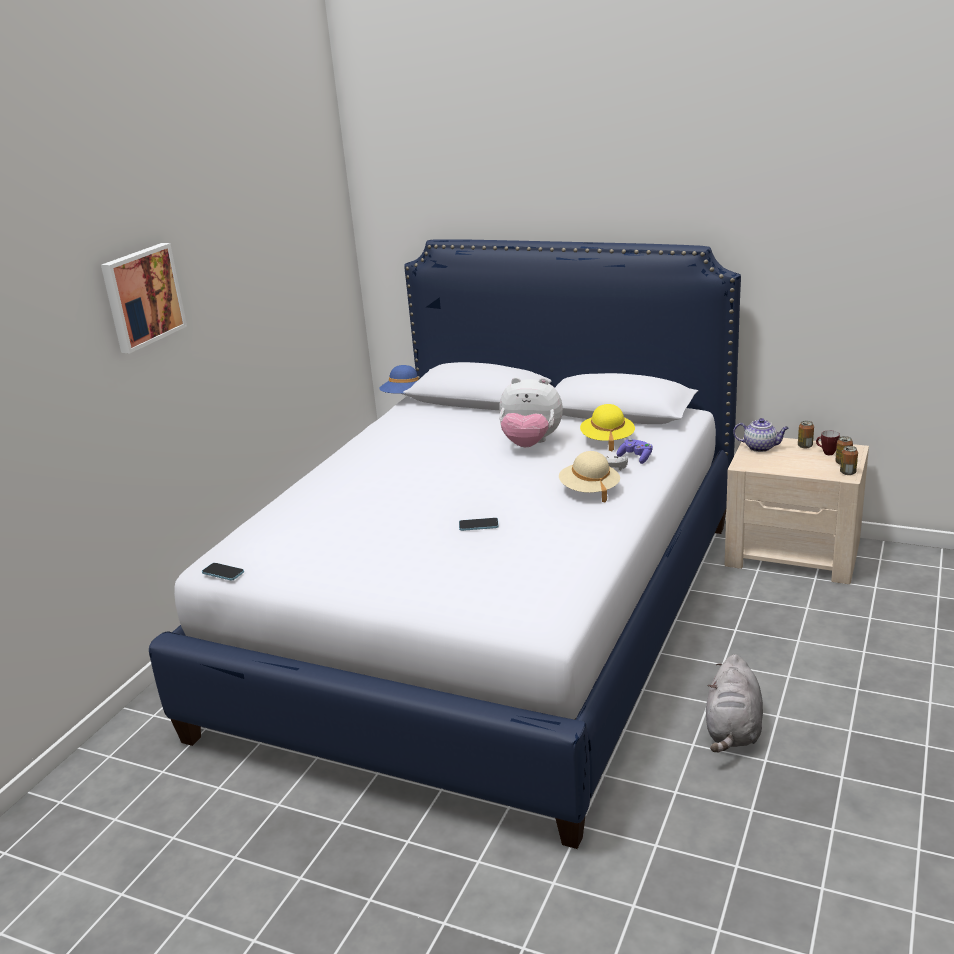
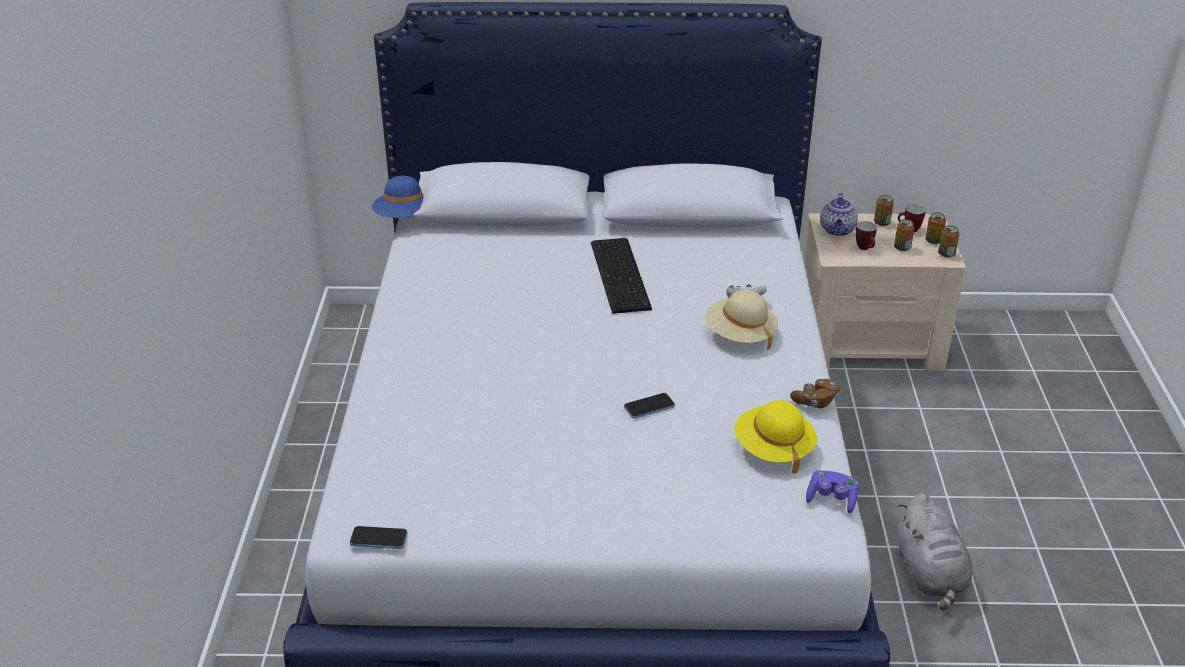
camera: 25 degrees left, 10 degrees up
picture [101,243,187,354] -> none
plush toy [499,377,563,448] -> keyboard [591,238,652,314]
yellow hat [580,404,635,451] -> yellow hat moved to [735,400,817,474]
purple game controller [617,439,653,464] -> purple game controller moved to [806,470,859,513]
teapot [733,418,789,452] -> teapot turned 105 degrees clockwise [820,193,858,236]
none -> brown game controller [790,379,840,408]
none -> mug [856,221,877,250]
none -> can [894,219,915,251]

